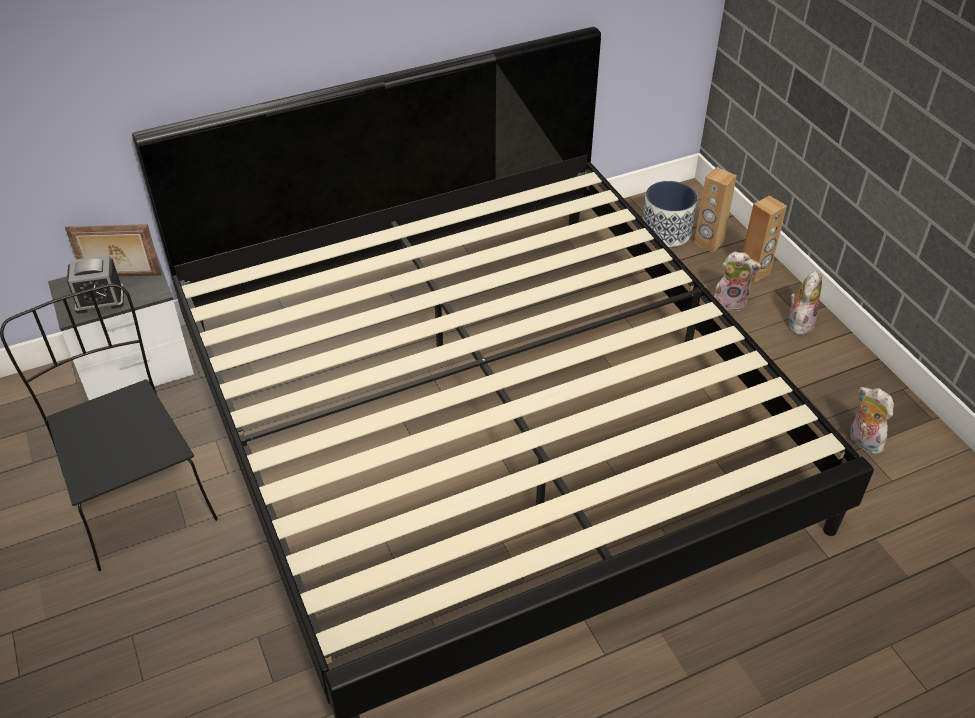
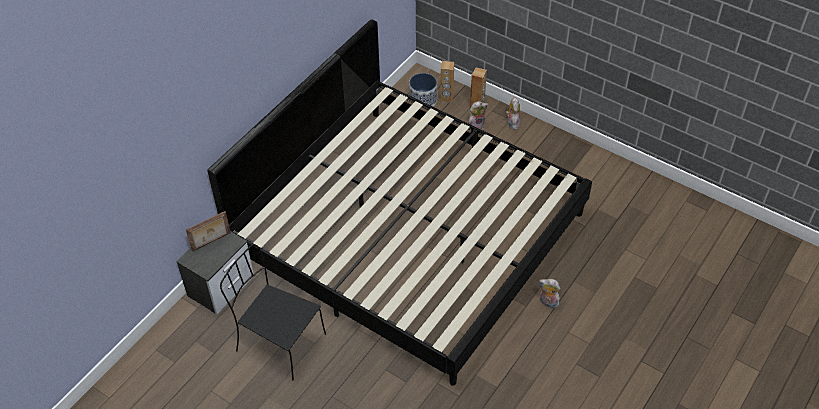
camera: 30 degrees left, 5 degrees up
alarm clock [67,255,124,314] -> none
plush toy [849,387,894,454] -> plush toy moved to [539,279,560,308]

